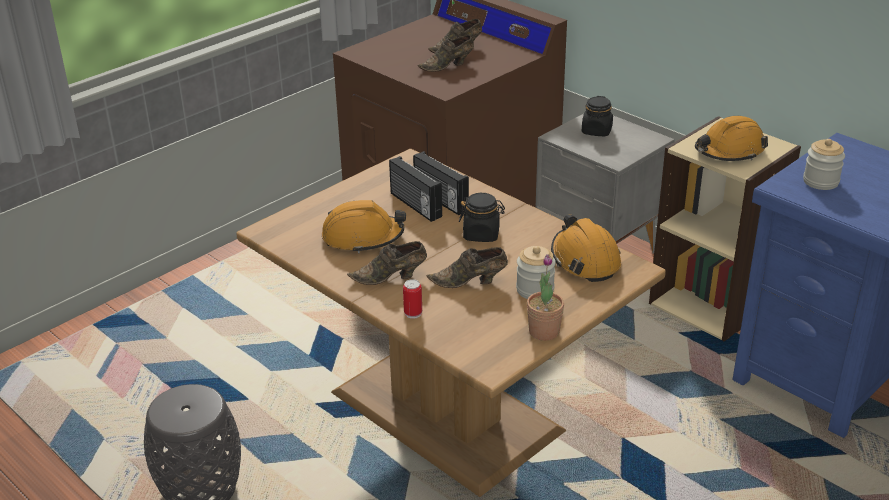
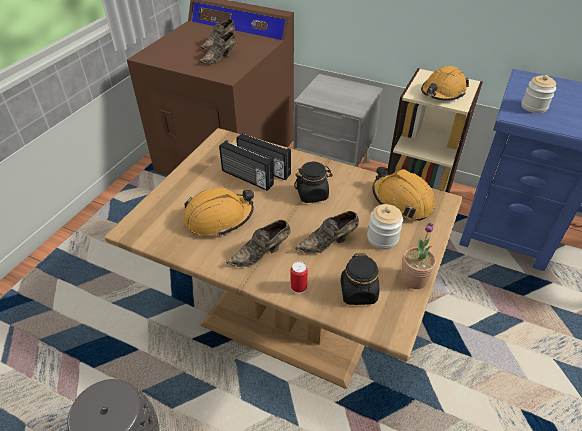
camera: 20 degrees left, 10 degrees up
black jar [582,96,613,136] -> black jar moved to [341,253,379,305]

